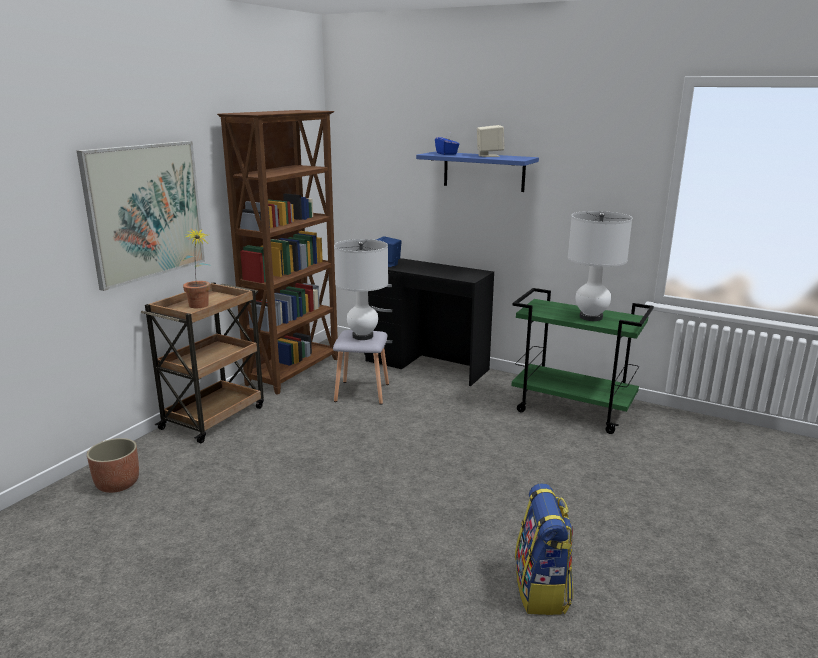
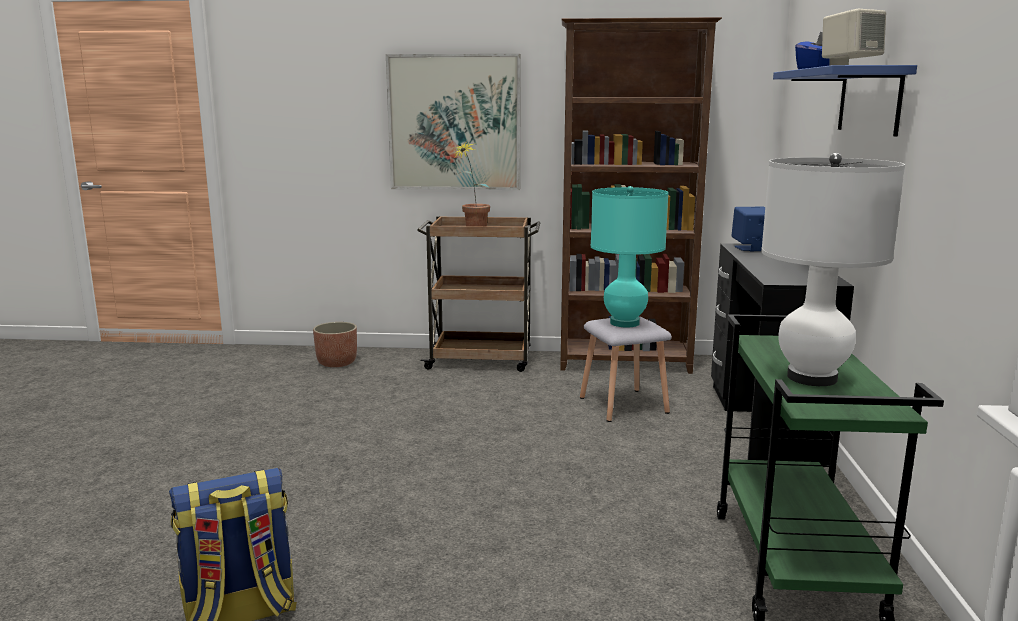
camera: 65 degrees right, 5 degrees down
white table lamp [334,239,388,340] -> turquoise table lamp [591,186,669,327]

